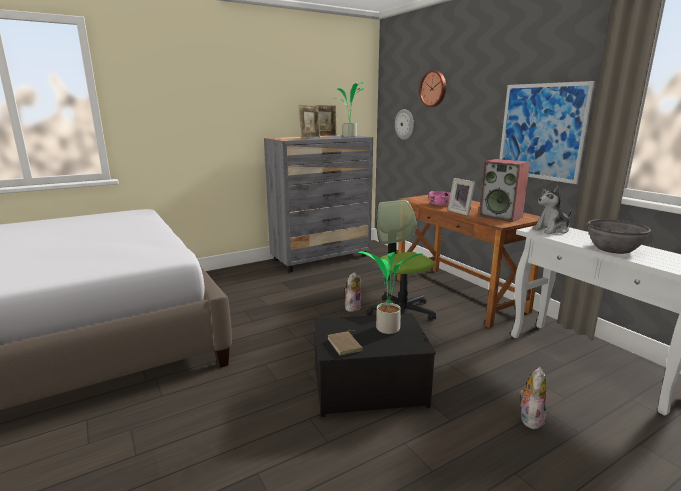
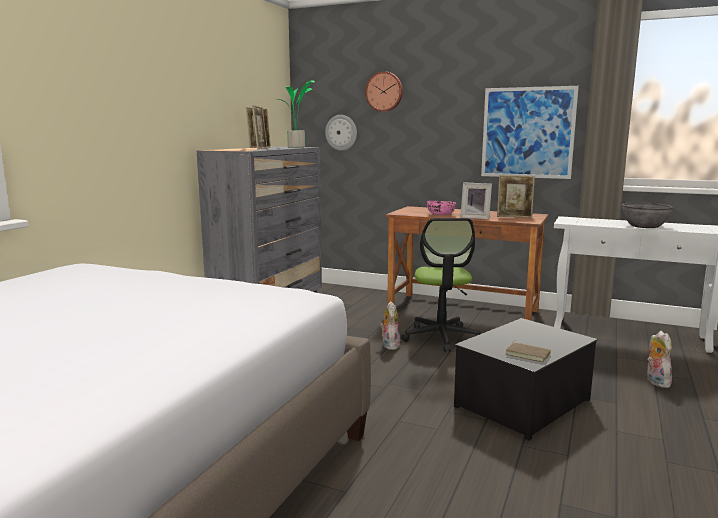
camera: 35 degrees left, 5 degrees down
potted plant [358,251,423,334] -> none
office chair [366,200,436,320] -> office chair turned 120 degrees counterclockwise [401,218,481,352]
speaker [479,159,530,222] -> picture frame [497,175,535,217]
plush toy [532,185,572,234] -> none

